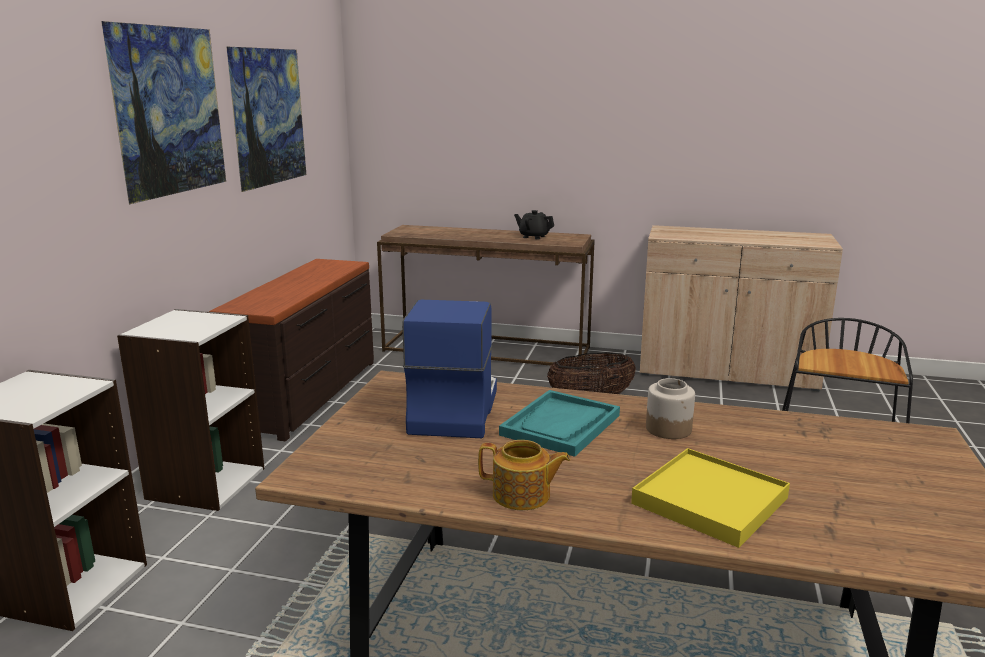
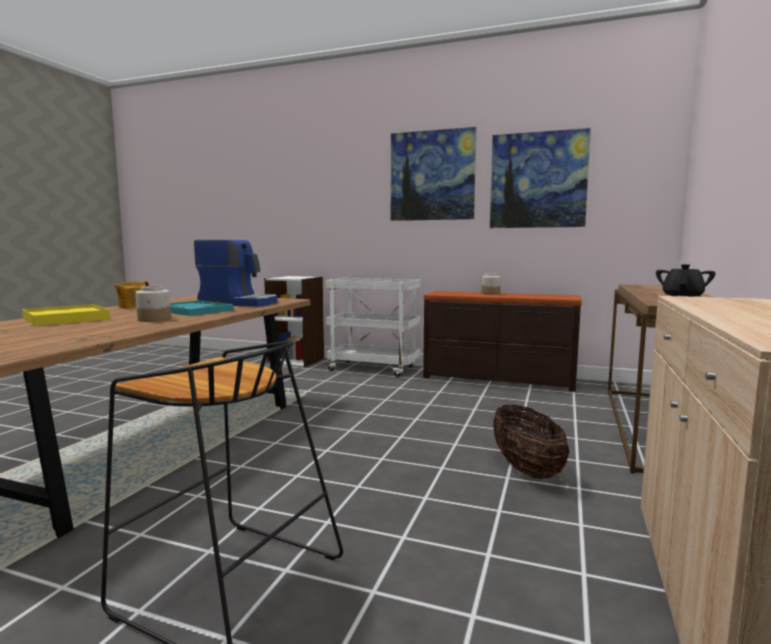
camera: 95 degrees right, 10 degrees down
white bookcase [117,309,265,511] -> white cart [325,278,421,377]
none -> jar [481,273,501,295]

